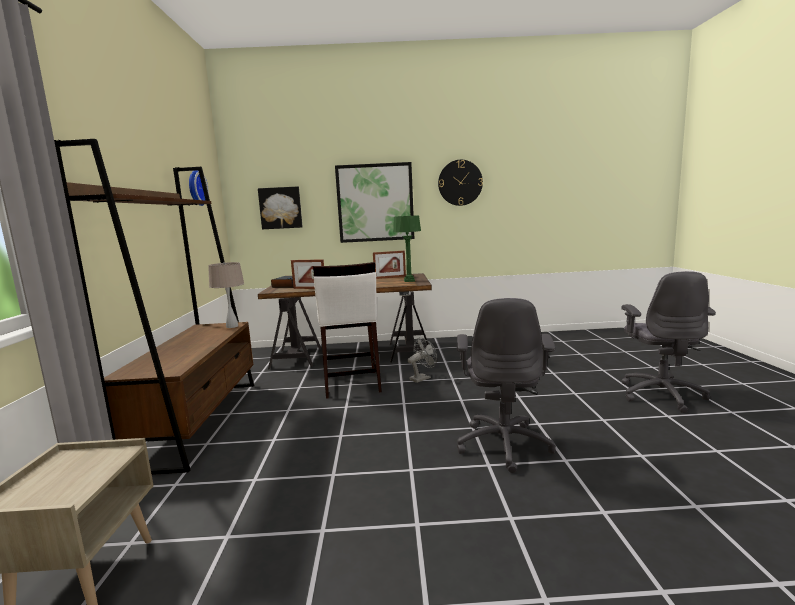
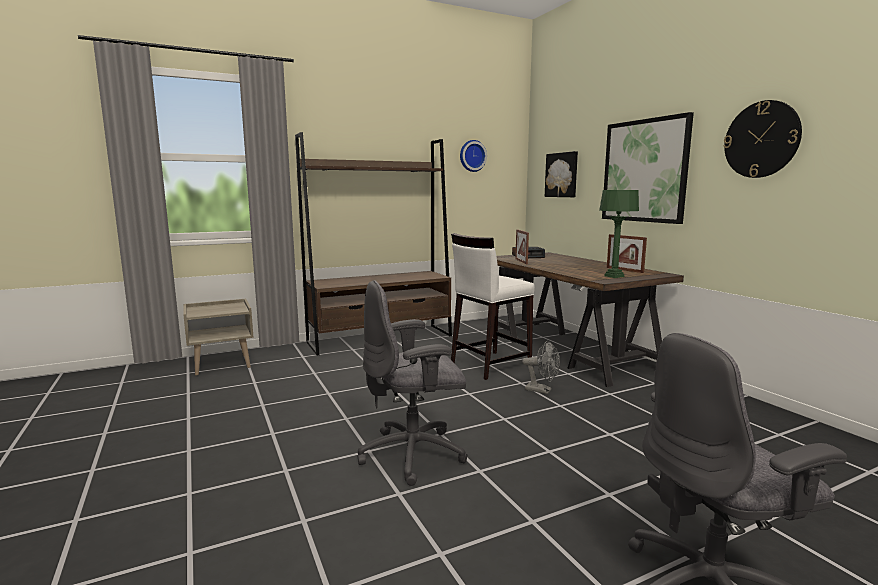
camera: 65 degrees right, 0 degrees up
beige table lamp [208,262,244,328] -> none

